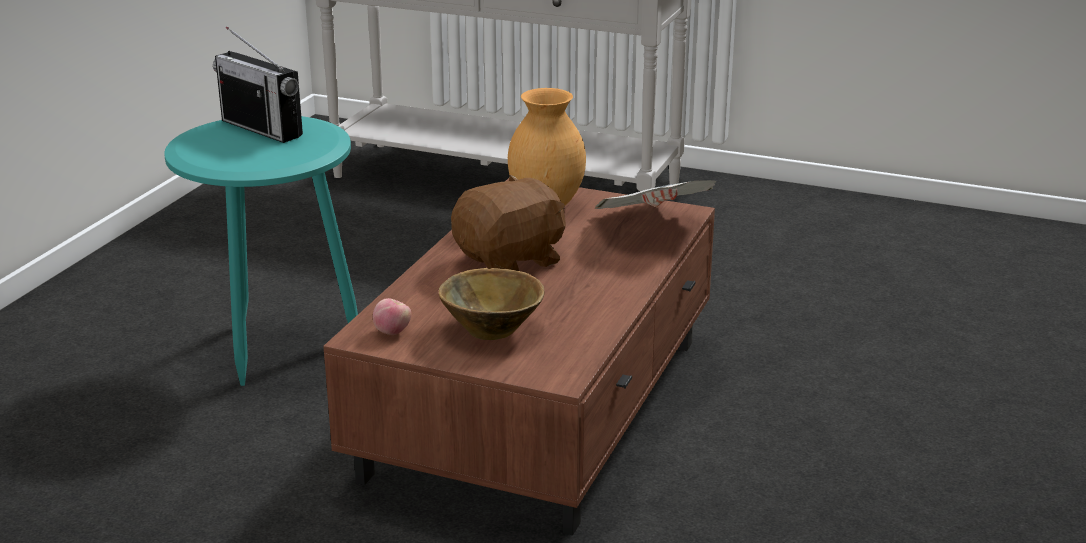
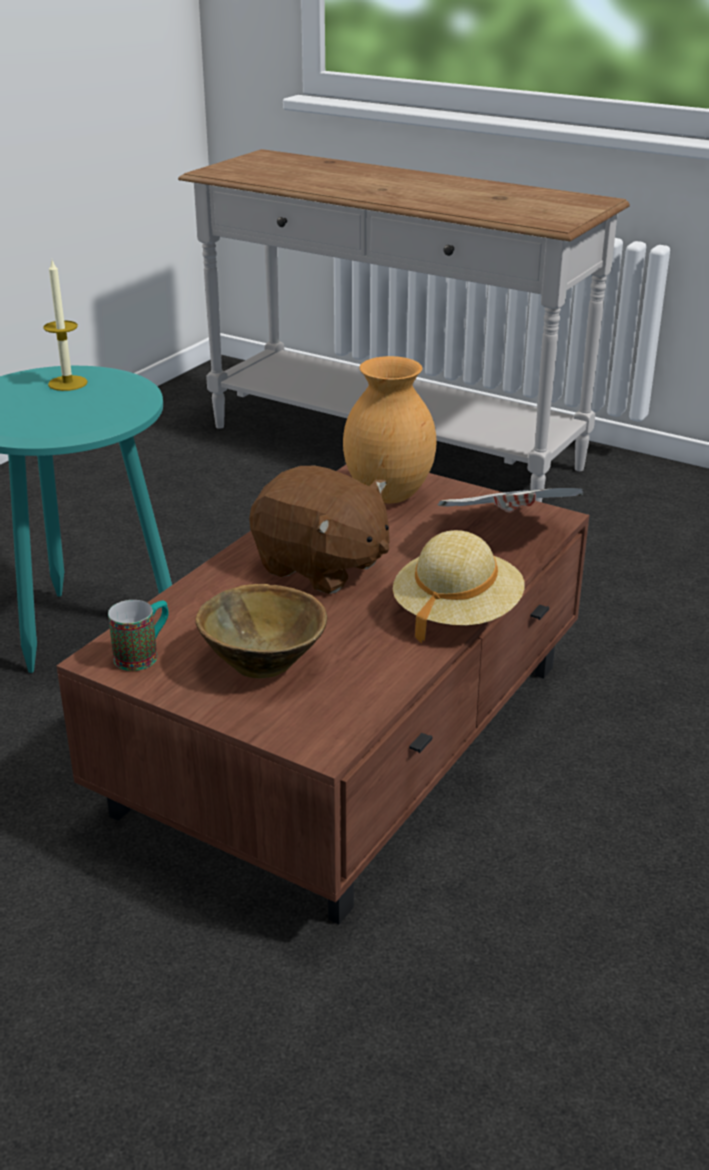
camera: 10 degrees right, 5 degrees up
radio [213,27,303,143] -> candle [43,261,88,391]
apple [373,298,412,335] -> mug [108,600,168,671]
brown plush toy [451,174,566,271] -> brown plush toy turned 60 degrees clockwise [249,466,390,594]
none -> beige hat [393,530,525,643]

